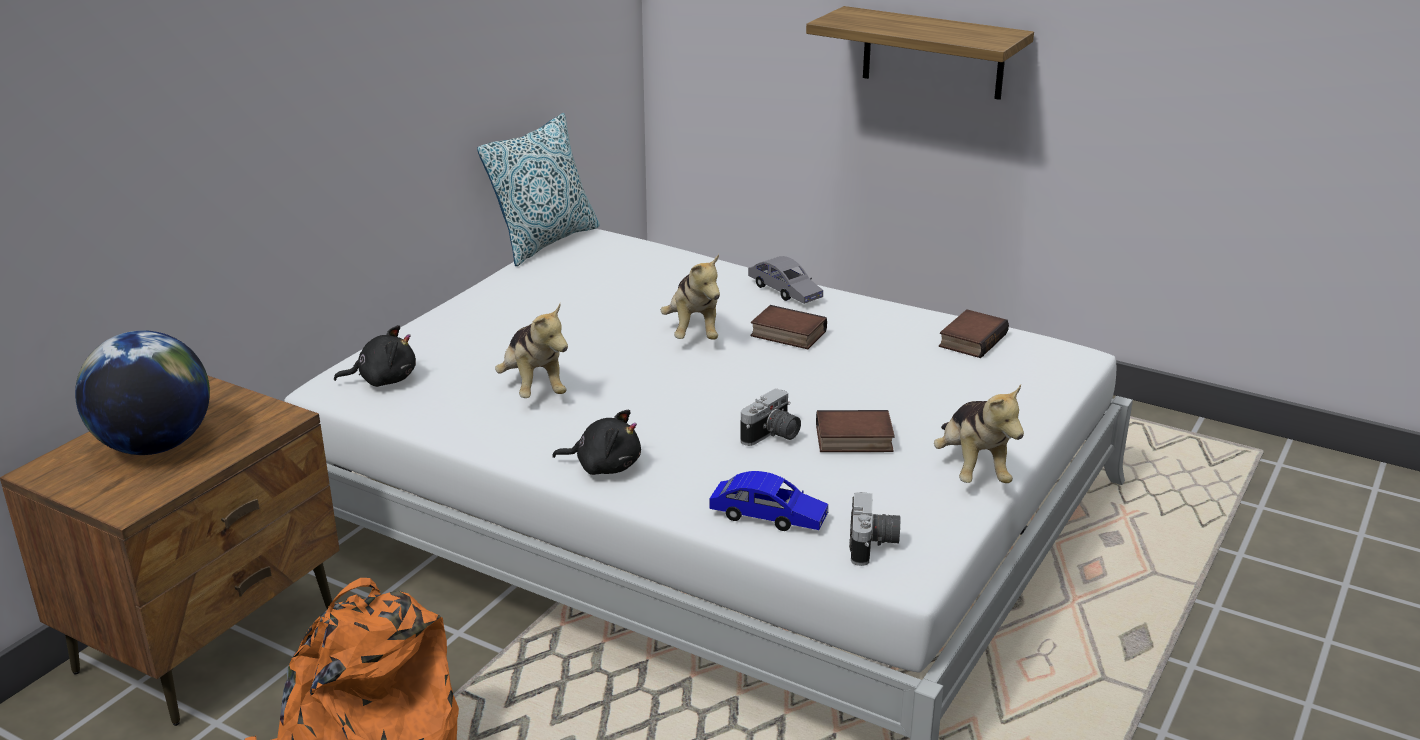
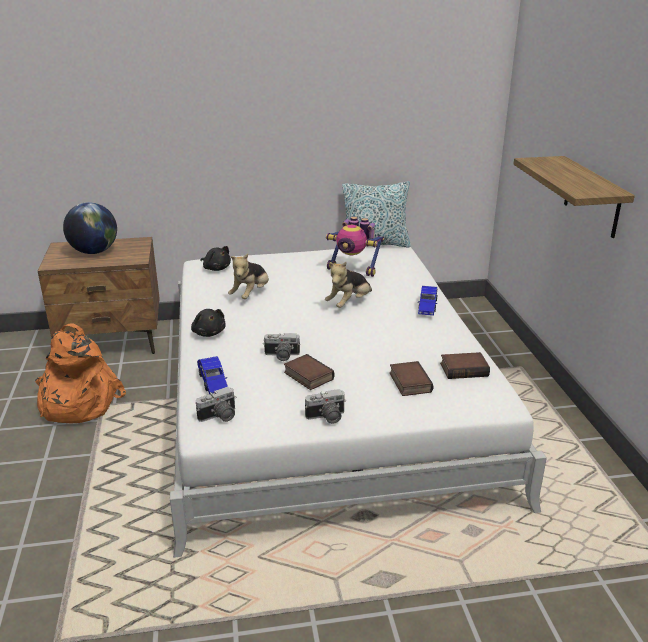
camera: 50 degrees right, 0 degrees up
grey toy car [748,256,823,304] -> blue toy car [418,286,437,316]
book [751,305,827,349] -> book moved to [390,361,434,396]
plush toy [934,385,1024,483] -> camera [305,389,346,424]
none -> toy robot [326,217,384,277]

